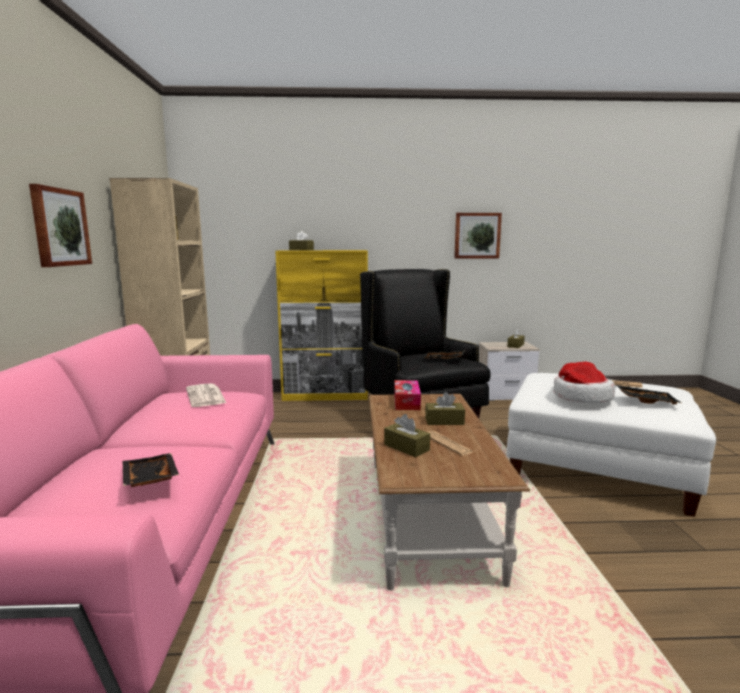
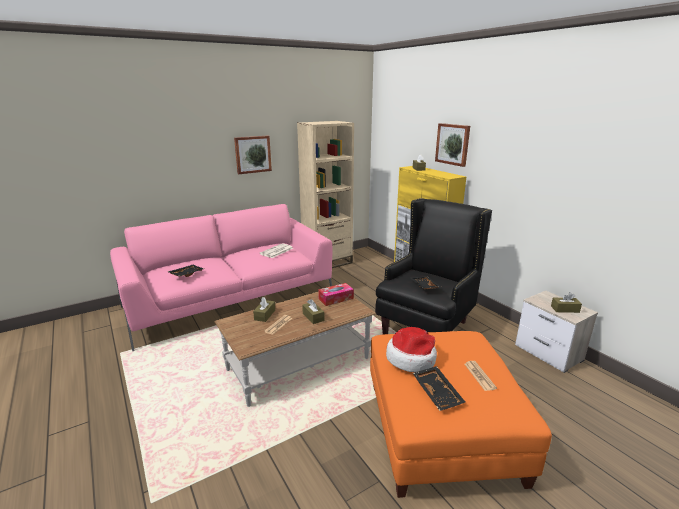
camera: 60 degrees right, 10 degrees up
picture [454,213,502,259] -> picture moved to [435,123,470,167]
white ottoman [507,373,716,517] -> orange ottoman [370,331,552,498]

